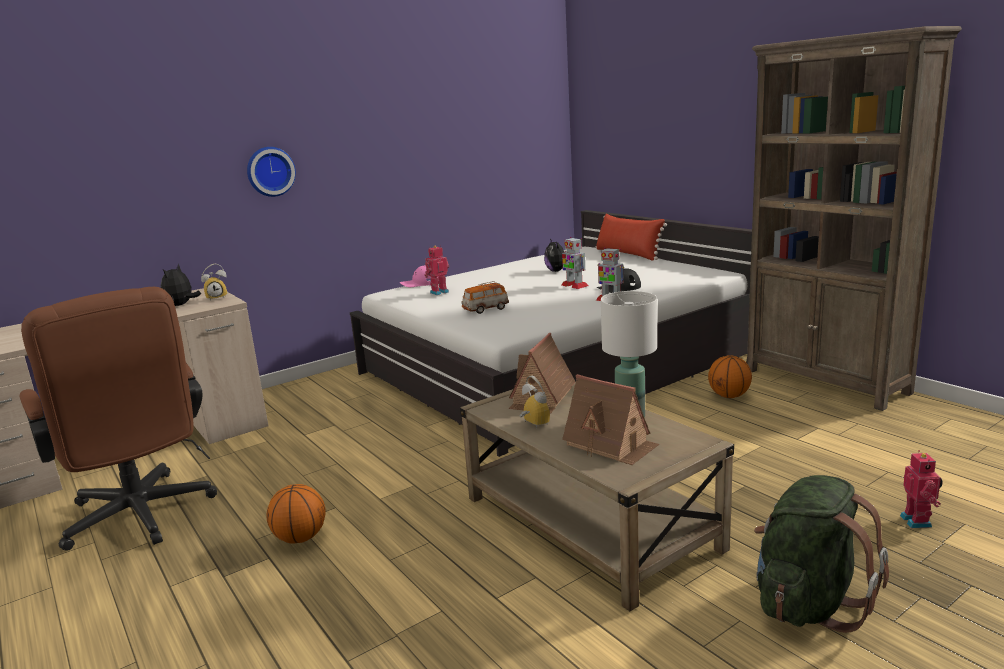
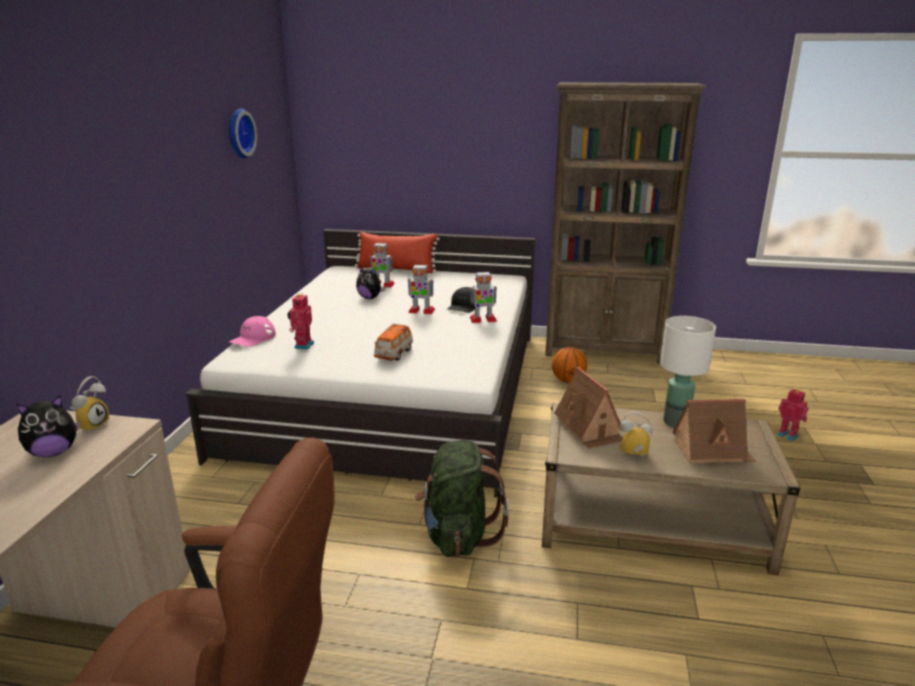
camera: 45 degrees left, 5 degrees up
plush toy [161,264,201,306] -> plush toy turned 90 degrees counterclockwise [17,395,81,457]
wall clock [247,147,296,197] -> wall clock moved to [229,108,257,158]
basketball [266,484,326,544] -> none
green backpack [754,475,889,633] -> green backpack moved to [415,440,509,557]
none -> toy robot [370,242,395,288]

